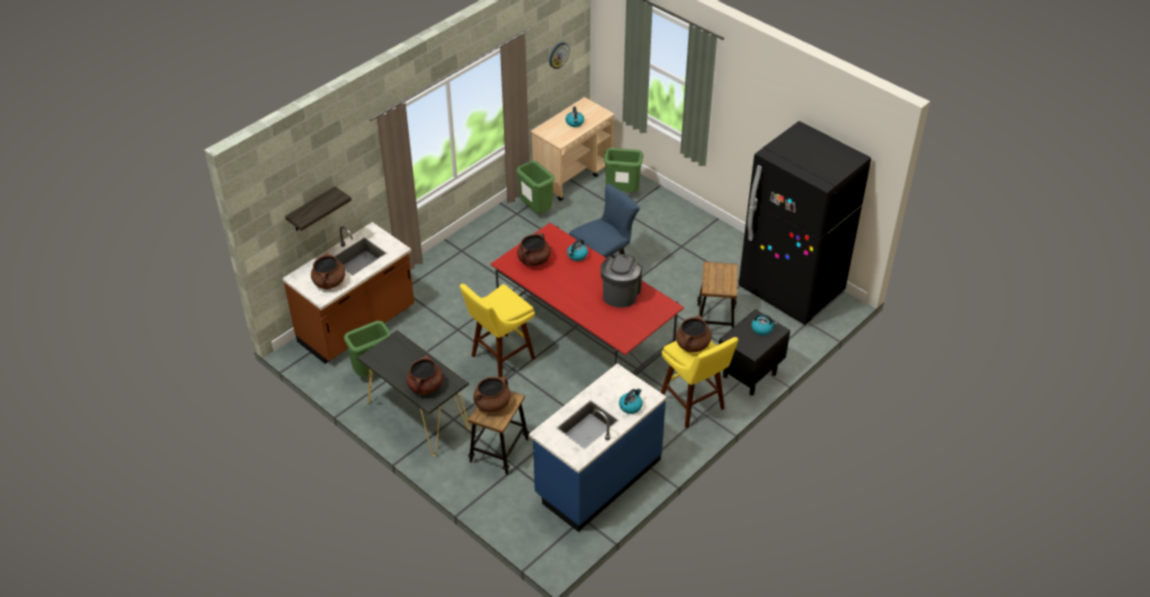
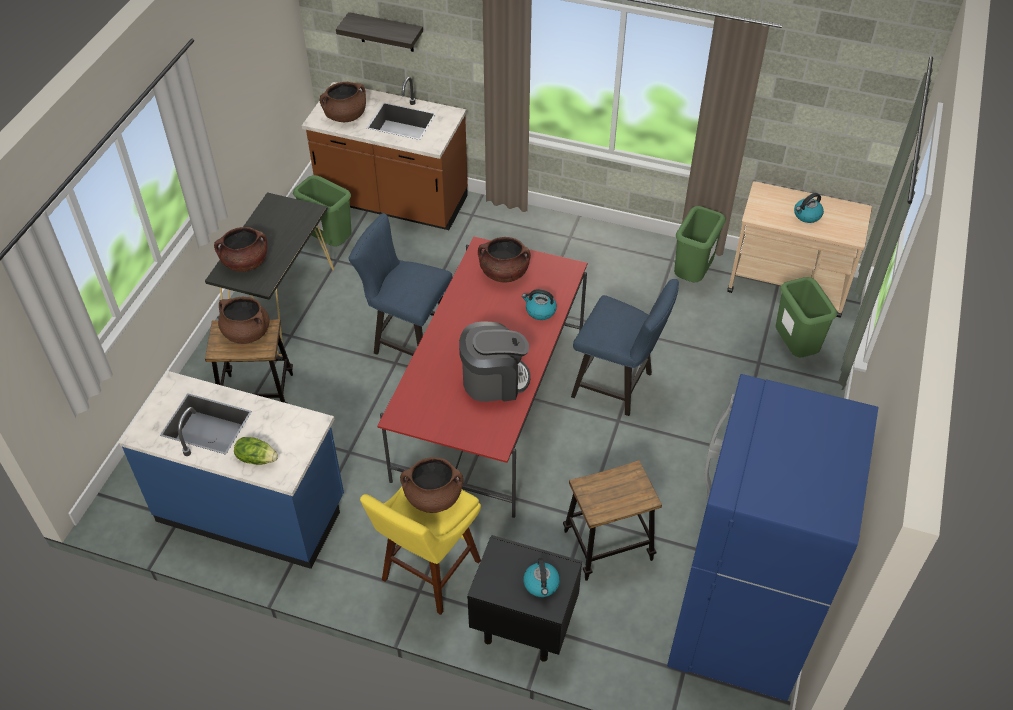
camera: 65 degrees right, 5 degrees up
yellow stool [460,284,535,377] -> blue chair [349,213,452,356]
wall clock [549,42,570,69] -> none
kettle [619,388,643,414] -> lettuce [234,437,278,465]
black fridge [738,121,871,325] -> blue fridge [667,374,878,701]

